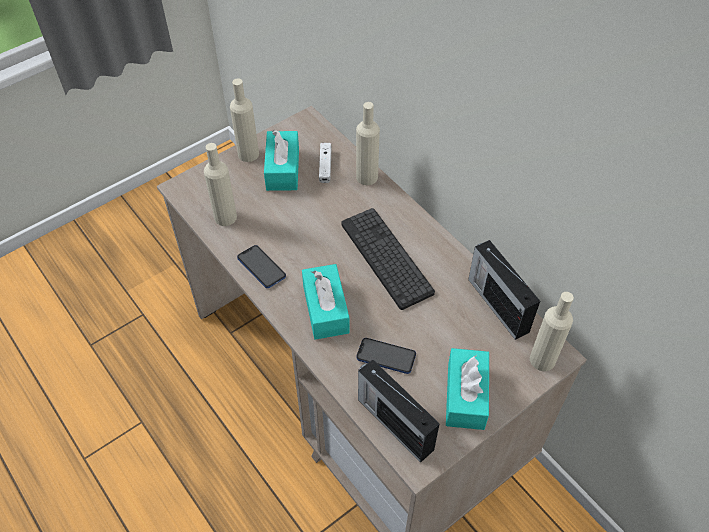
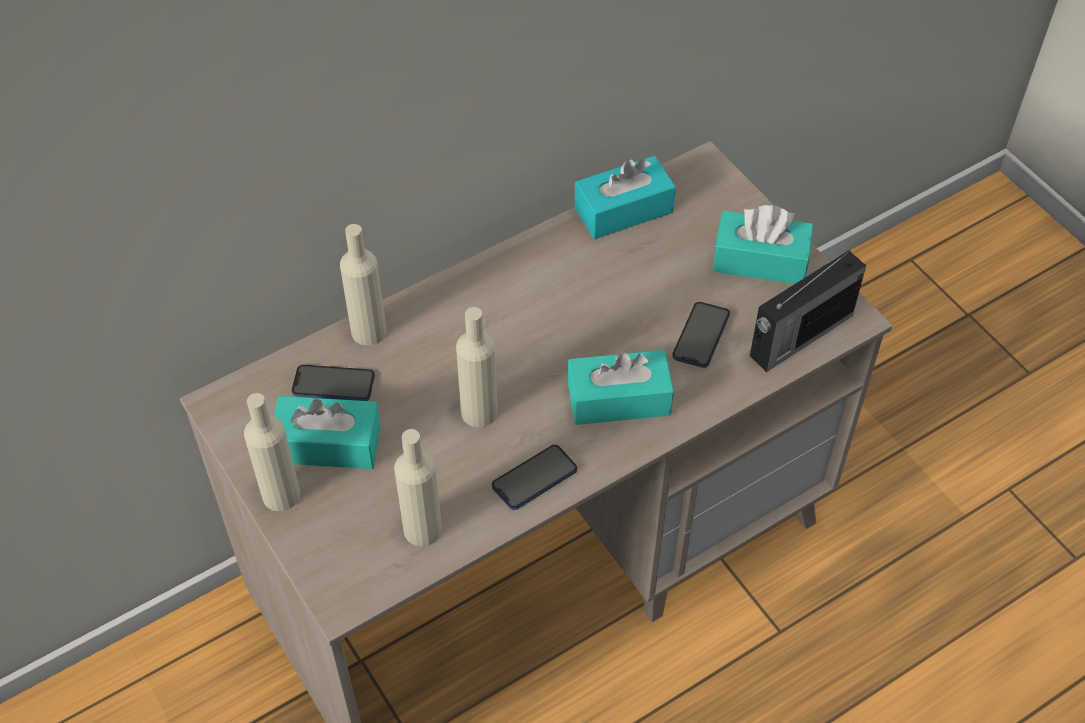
camera: 85 degrees left, 0 degrees up
white game controller [319,143,332,183] -> phone [292,365,375,401]
keyboard [341,208,435,310] -> none
radio [468,240,540,340] -> turquoise tissue box [575,156,676,239]
beige bottle [530,292,574,371] -> beige bottle moved to [456,307,498,427]

